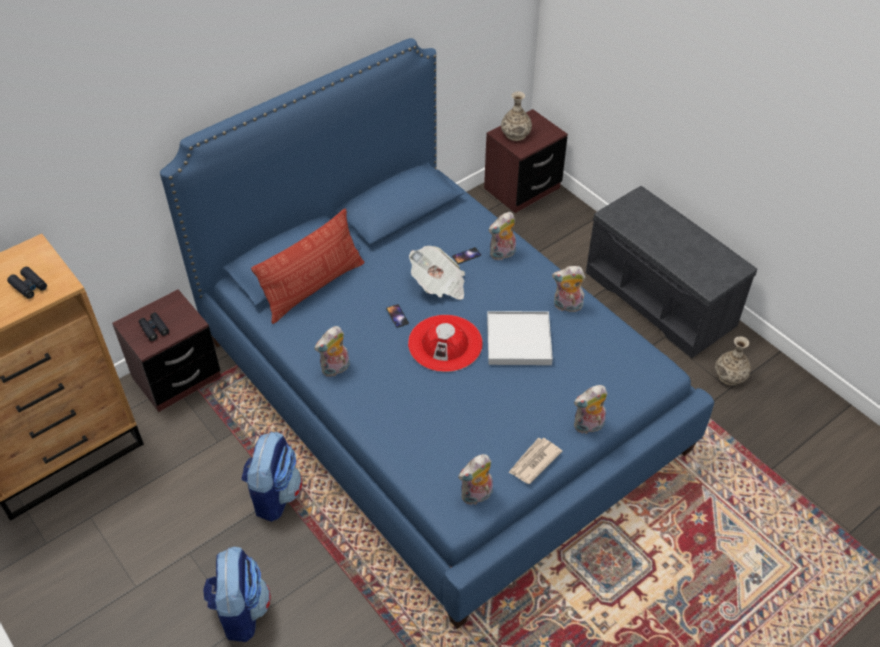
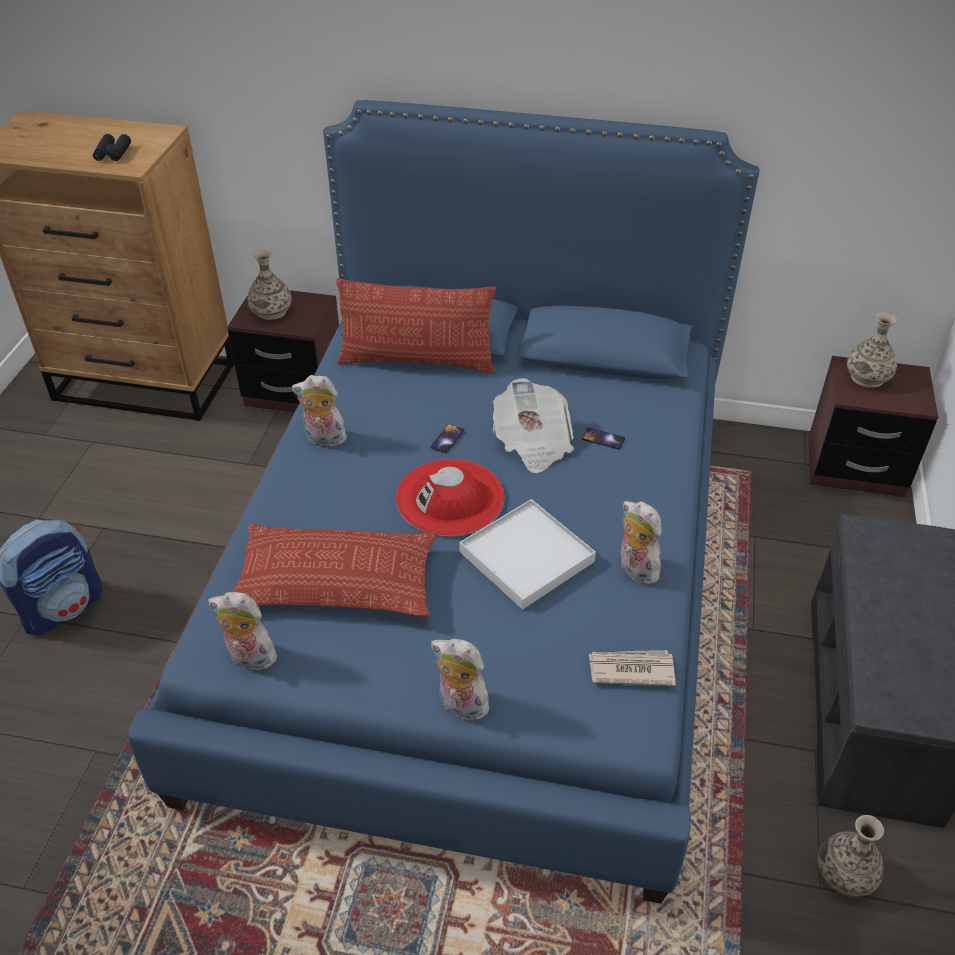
camera: 50 degrees right, 5 degrees down
black binoculars [139,313,169,341] -> vase [247,250,292,320]
backpack [241,432,302,522] -> none
plush toy [489,212,516,260] -> none
newspaper [508,438,563,484] -> newspaper moved to [589,650,676,686]
none -> pillow [233,524,437,617]

